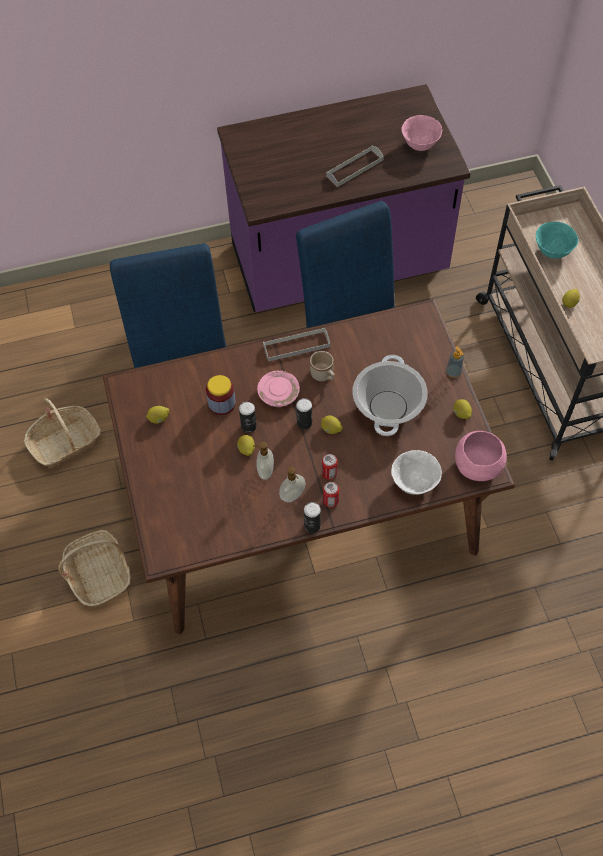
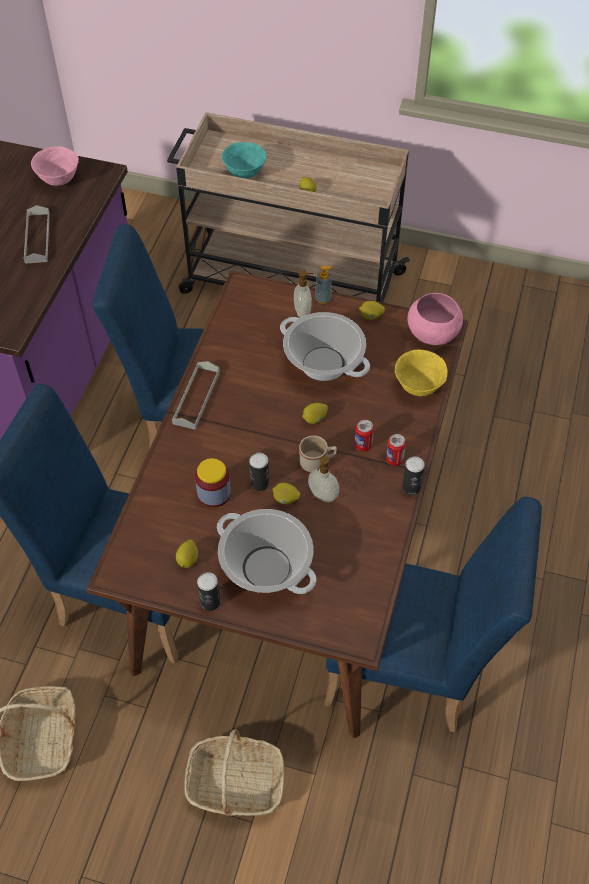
camera: 60 degrees left, 5 degrees down
pink plate [257,371,300,407] -> none
soap dispenser [279,467,306,502] -> soap dispenser moved to [294,270,314,318]
can [296,398,312,430] -> can moved to [197,572,220,611]
beige mug [310,351,334,381] -> beige mug moved to [299,435,337,472]
white bowl [391,450,442,495] -> yellow bowl [395,350,448,396]
none -> cooking pot [217,509,316,594]
none -> blue chair [324,497,542,733]

